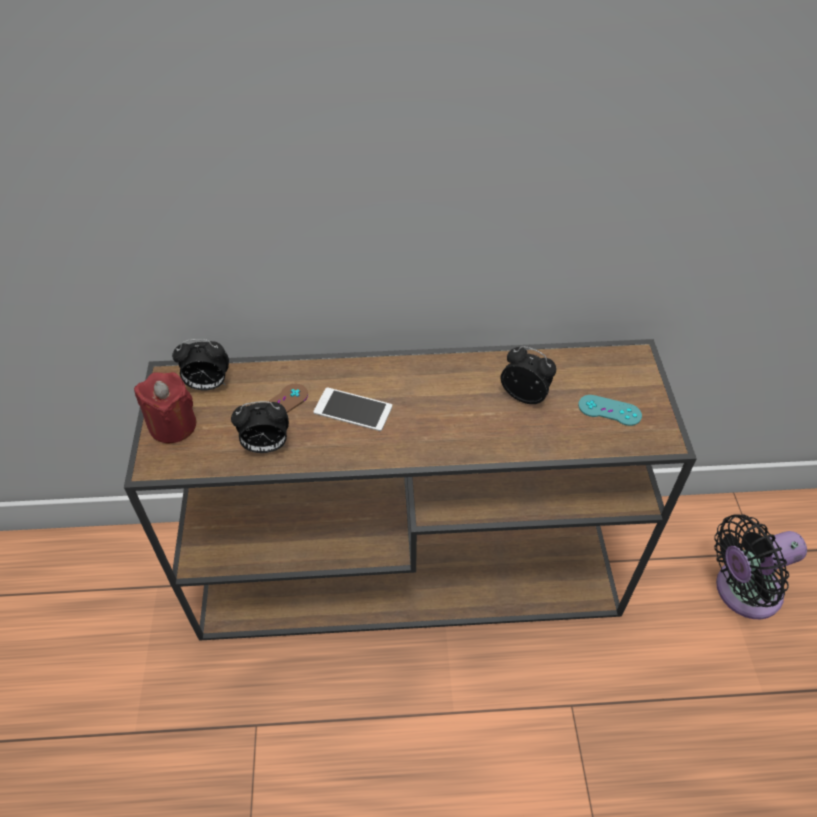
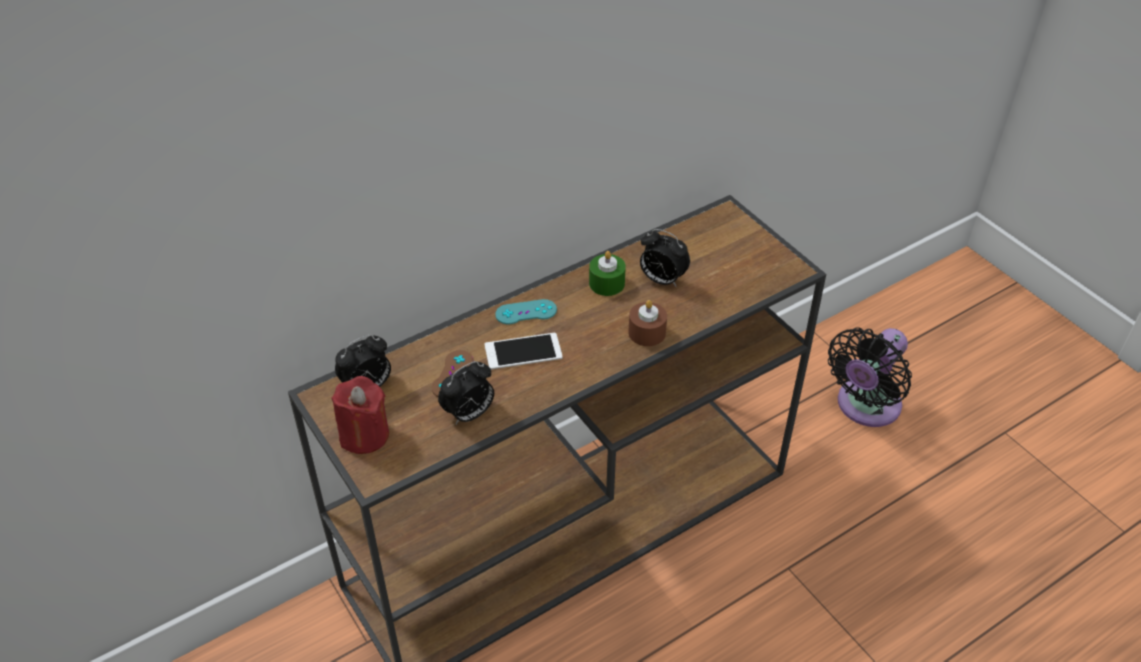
camera: 30 degrees left, 5 degrees down
alarm clock [501,346,556,404] -> alarm clock turned 150 degrees counterclockwise [640,229,690,287]
turquoise game controller [578,395,642,426] -> turquoise game controller moved to [495,299,557,324]
none -> green candle [589,251,626,296]
none -> brown candle [628,300,667,346]

